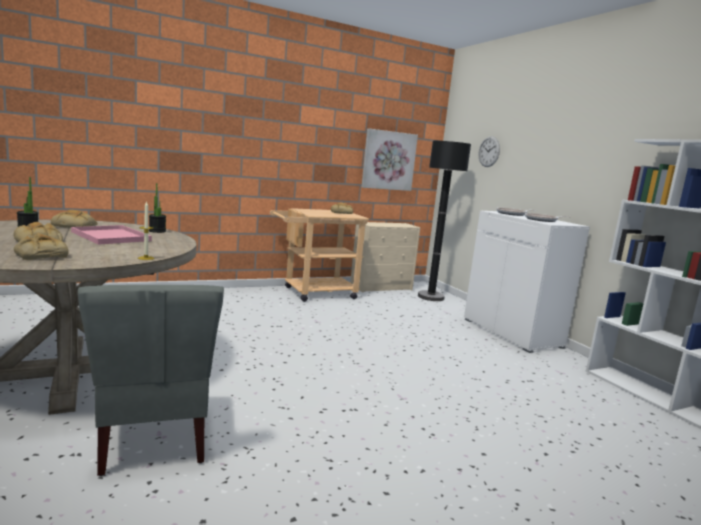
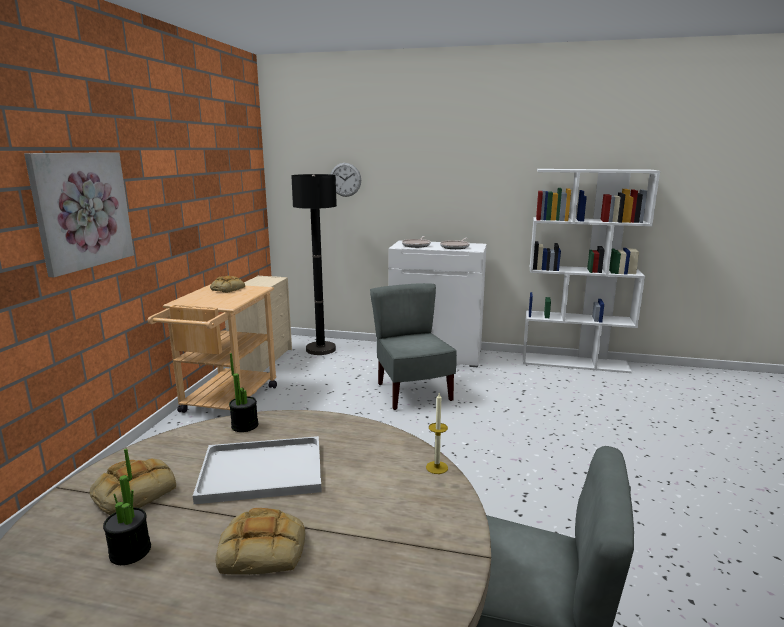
camera: 50 degrees left, 5 degrees up
bread [14,233,69,260] -> none
pink tray [71,225,152,245] -> white tray [193,436,322,504]
picture [361,128,418,191] -> picture moved to [24,152,134,277]
none -> grey chair [370,283,457,410]

